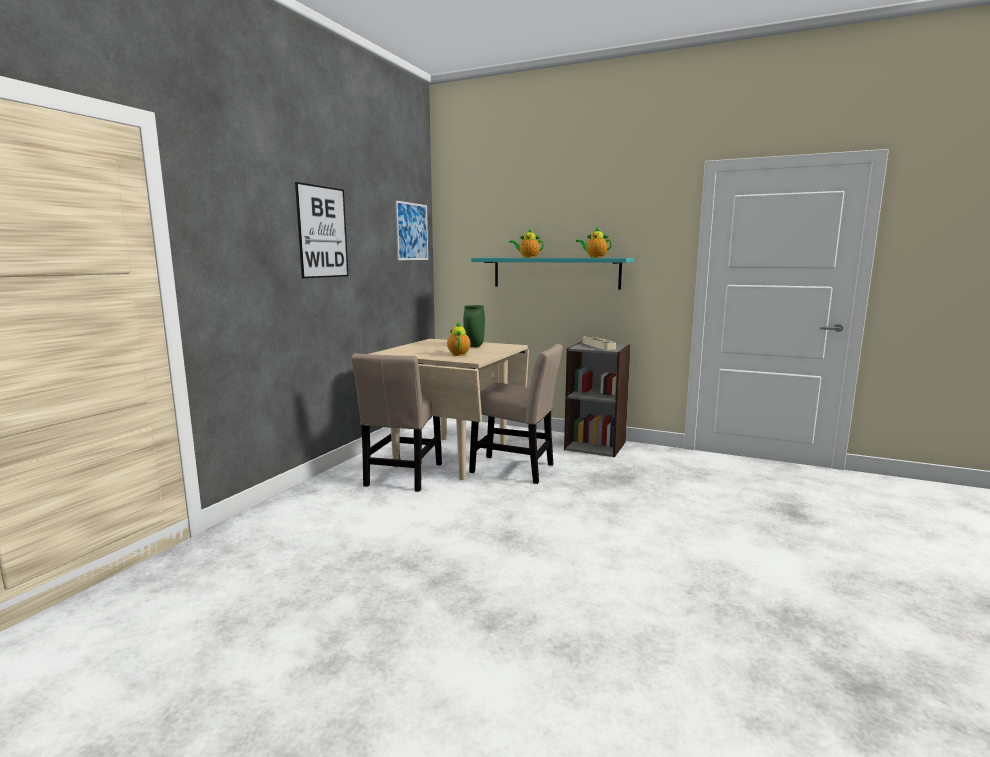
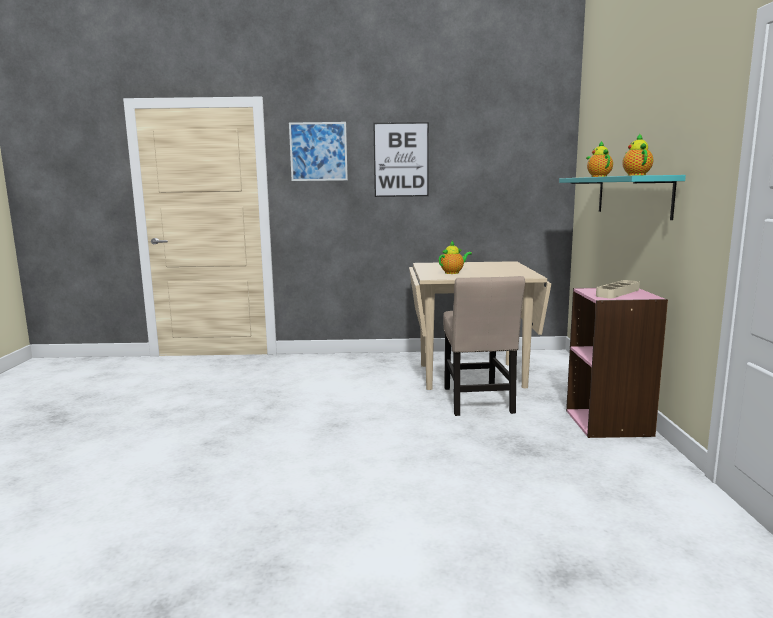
camera: 65 degrees right, 0 degrees up
beige chair [351,354,442,492] -> none
picture [395,201,428,260] -> picture moved to [289,122,348,181]
green vase [463,305,485,347] -> none
grey bookcase [564,341,631,457] -> pink bookcase [566,288,668,438]

